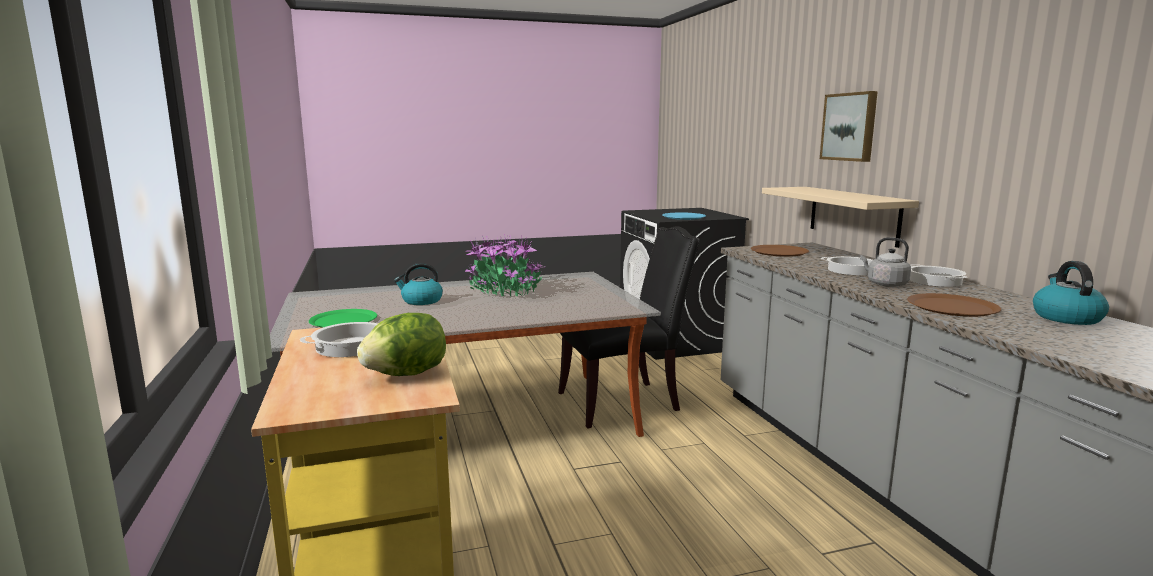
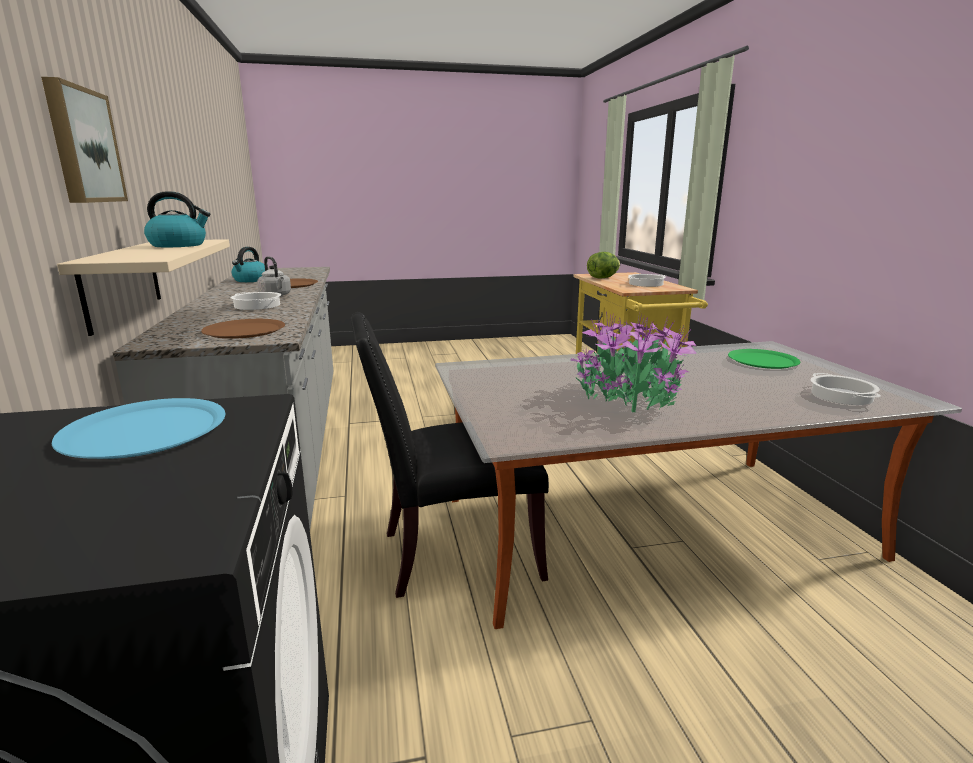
camera: 175 degrees left, 5 degrees up
kettle [394,263,443,305] -> kettle moved to [144,191,210,247]
cooking pot [910,264,967,287] -> cooking pot moved to [811,373,880,405]

